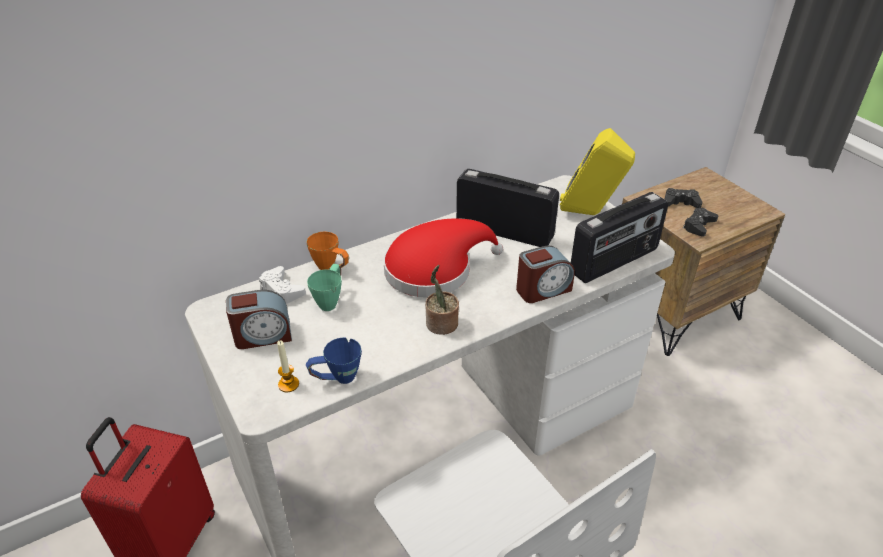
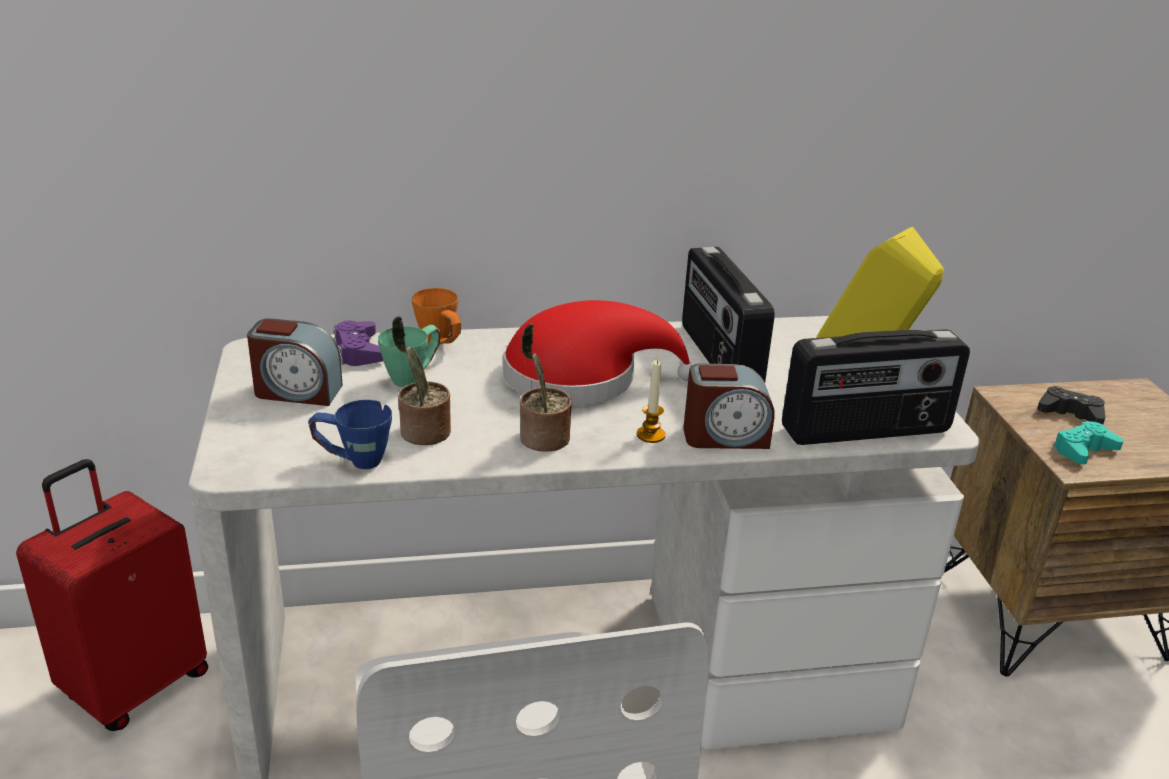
camera: 20 degrees right, 10 degrees down
white game controller [259,266,306,304] -> purple game controller [333,321,383,366]
candle [277,340,299,392] -> candle moved to [637,359,666,443]
radio [456,169,559,247] -> radio turned 150 degrees counterclockwise [682,247,775,382]
black game controller [683,208,718,237] -> turquoise game controller [1053,421,1124,464]
none -> potted plant [391,316,451,445]

